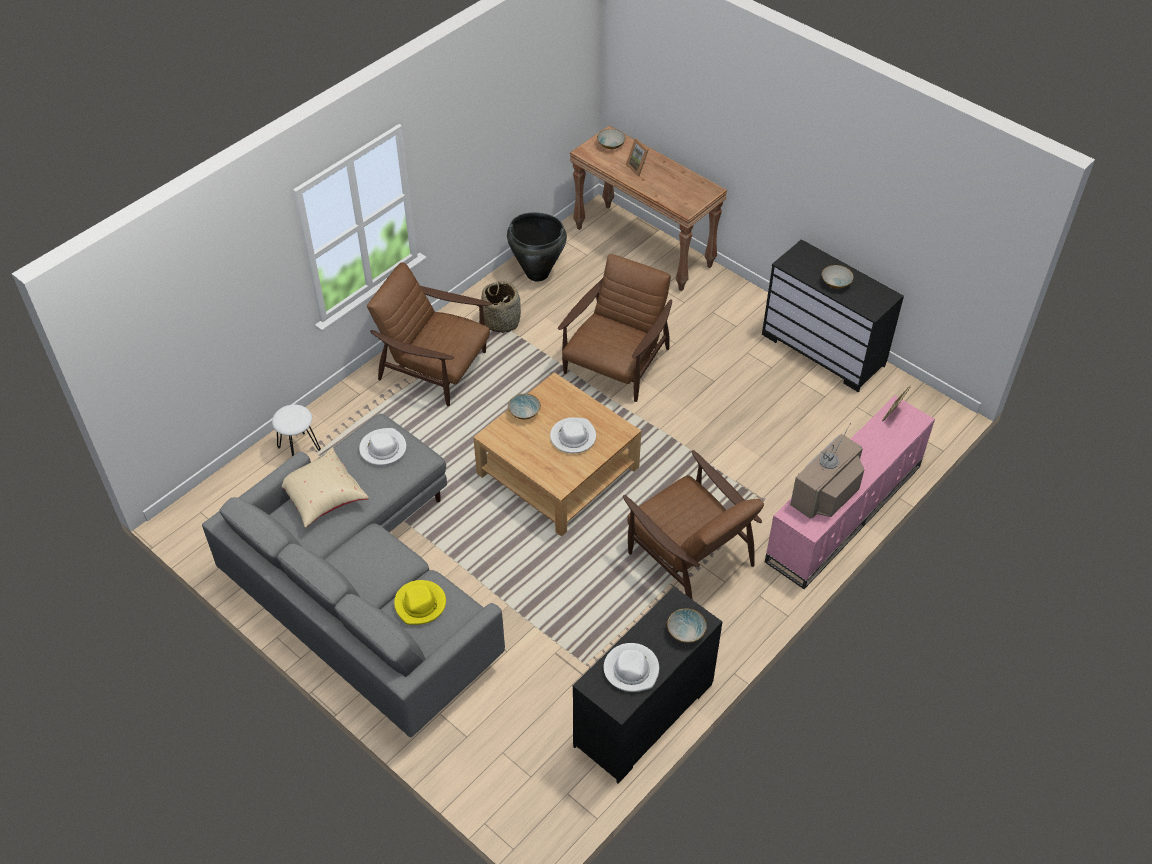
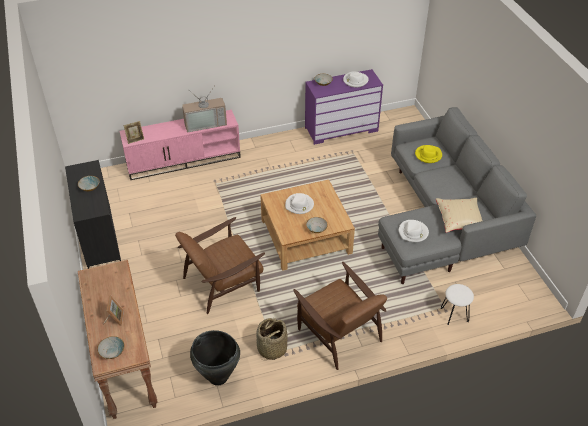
camera: 150 degrees left, 5 degrees down
black dresser [573,587,722,784] -> purple dresser [305,69,383,145]
brown armchair [623,450,764,599] -> none

